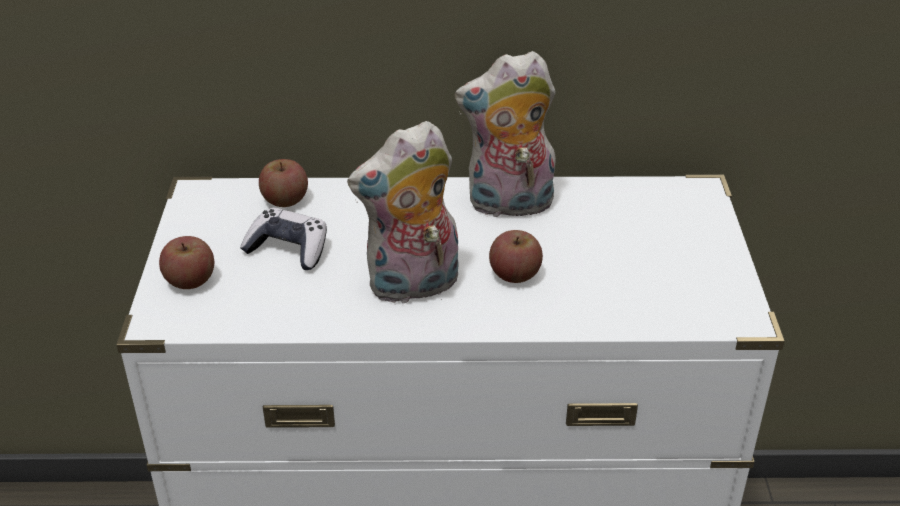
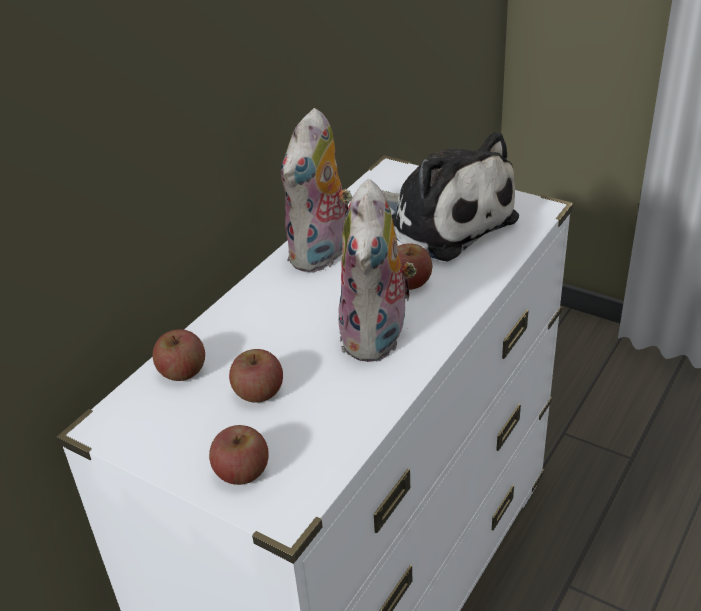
camera: 55 degrees left, 0 degrees up
game controller [240,208,327,270] -> apple [229,349,283,403]
none -> plush toy [382,132,519,262]

